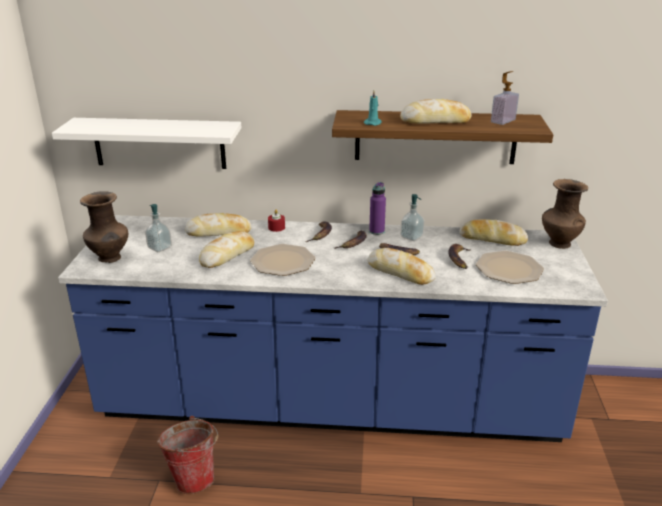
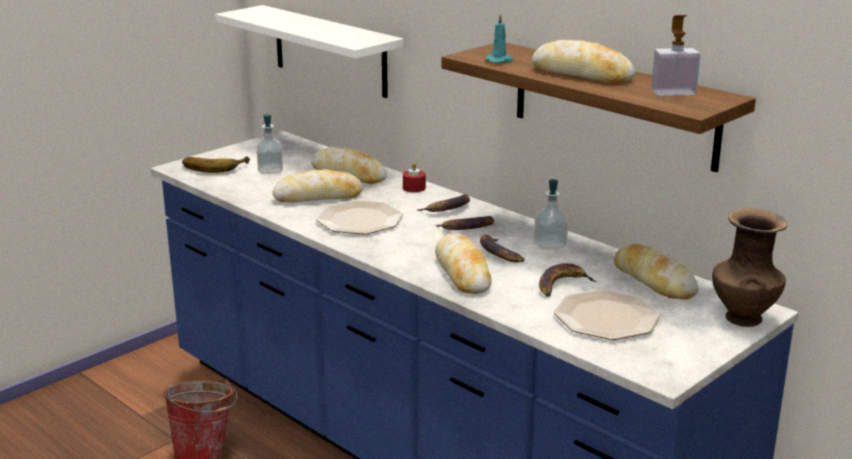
camera: 40 degrees right, 5 degrees down
brown vase [80,191,128,263] -> banana [182,156,250,173]
purple bottle [369,182,386,235] -> none

